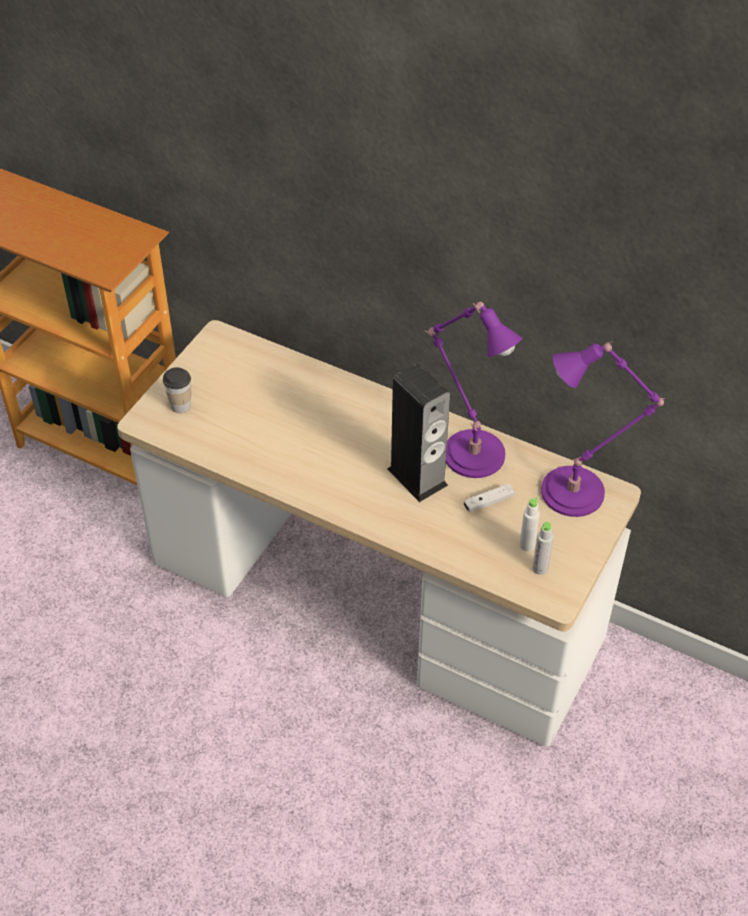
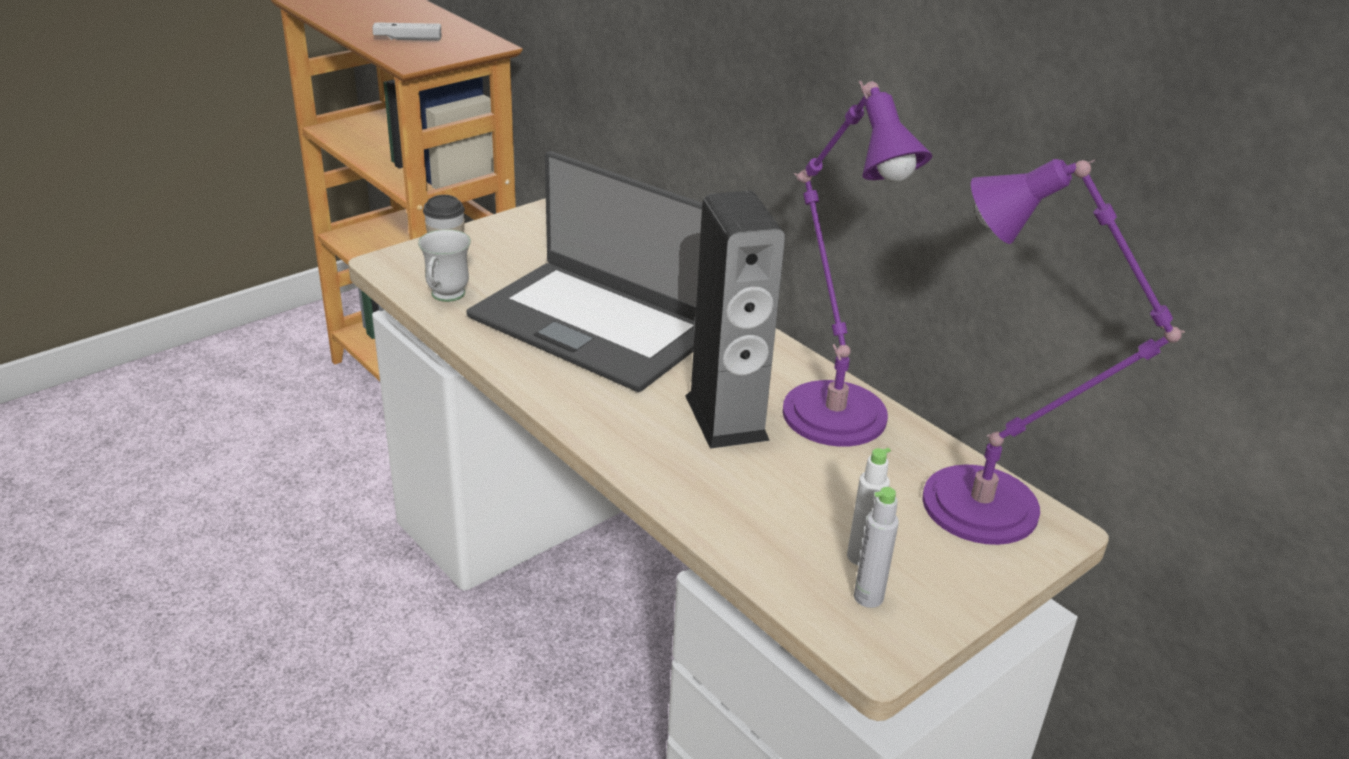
camera: 20 degrees right, 15 degrees down
white game controller [464,484,515,512] -> white game controller moved to [372,22,441,41]
none -> white mug [418,229,471,302]
none -> laptop [466,151,702,392]

